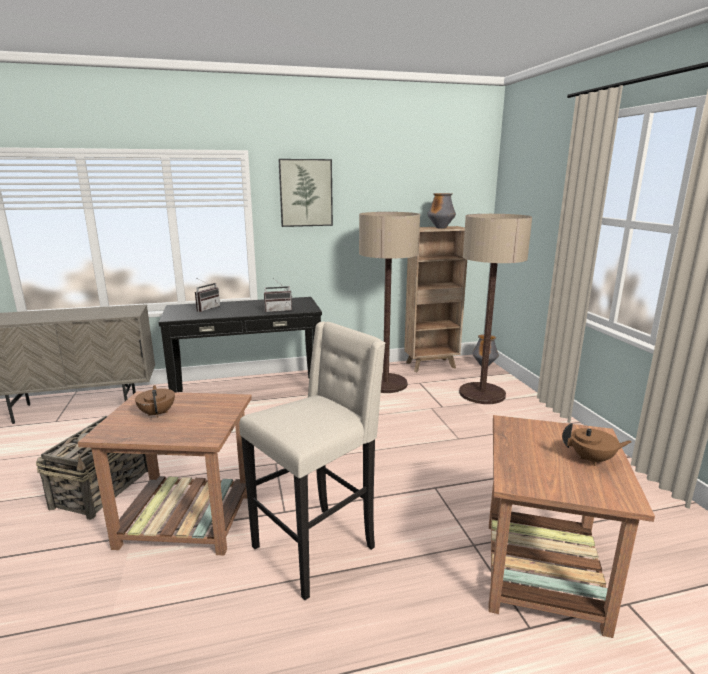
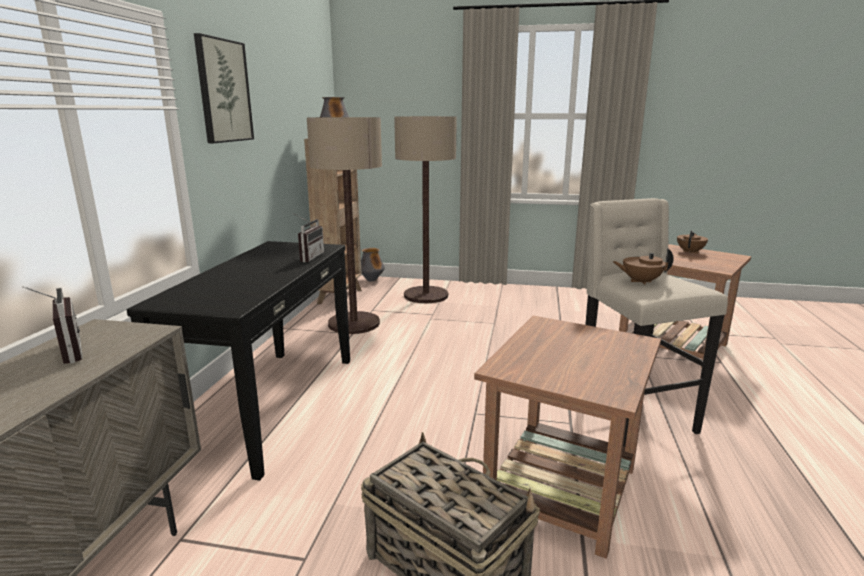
camera: 65 degrees left, 0 degrees up
brown teapot [135,385,175,418] -> brown teapot moved to [612,248,674,285]
radio [195,278,220,312] -> radio moved to [22,286,83,364]

